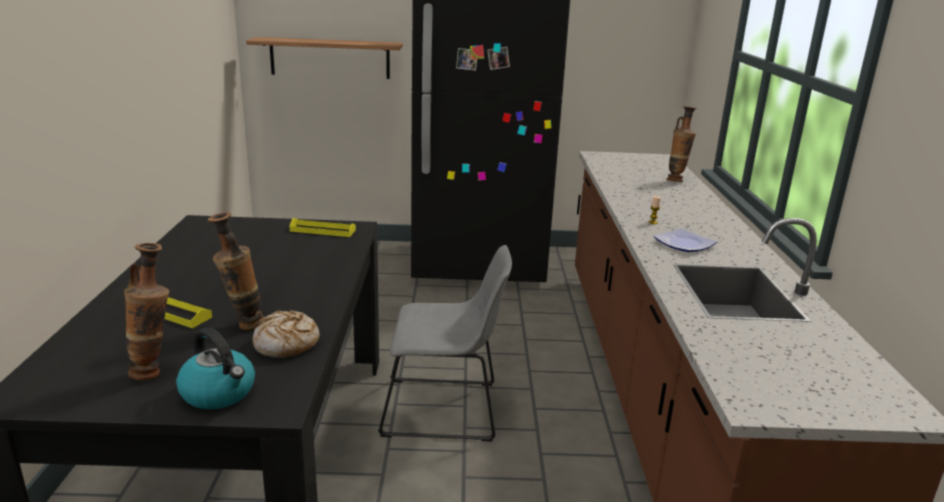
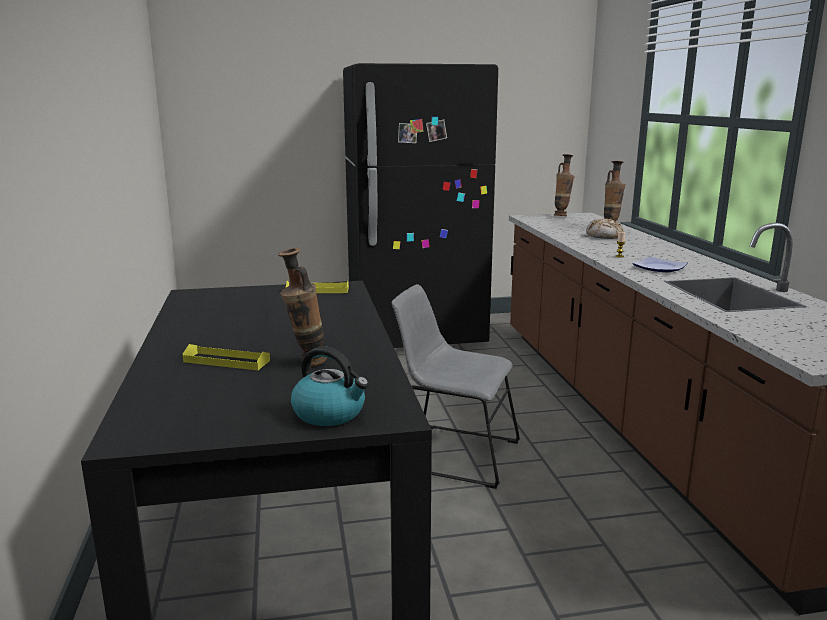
camera: 10 degrees left, 5 degrees down
vase [124,243,169,380] -> vase moved to [554,154,575,216]
shelf [246,37,403,79] -> none
bread [253,310,320,358] -> bread moved to [586,218,624,239]
grey chair [378,245,512,442] -> grey chair turned 150 degrees counterclockwise [392,284,520,489]

